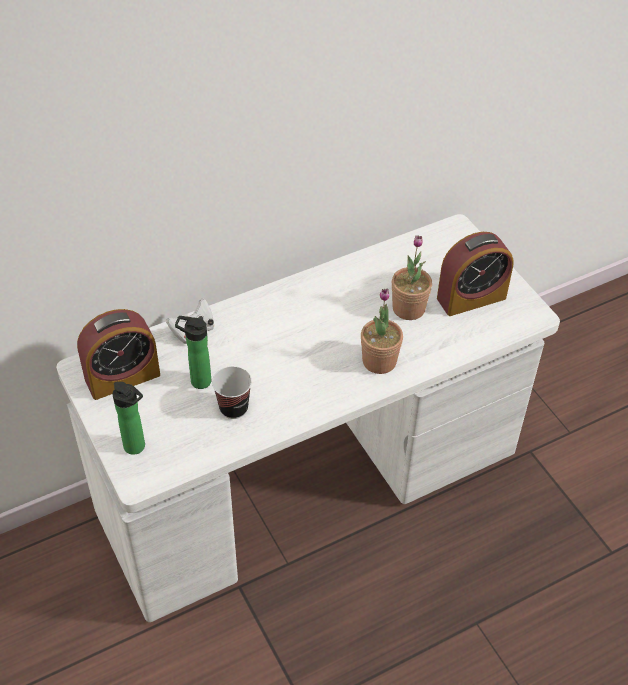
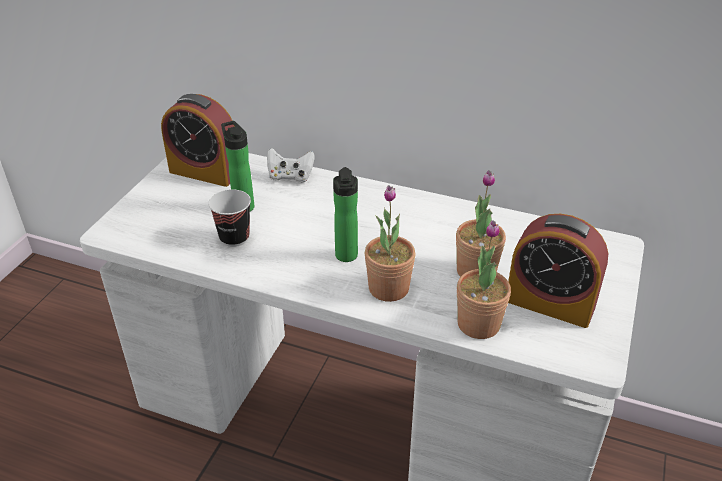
camera: 50 degrees right, 10 degrees down
bottle [113,382,145,455] -> bottle moved to [333,167,358,262]
none -> potted plant [457,220,511,339]

